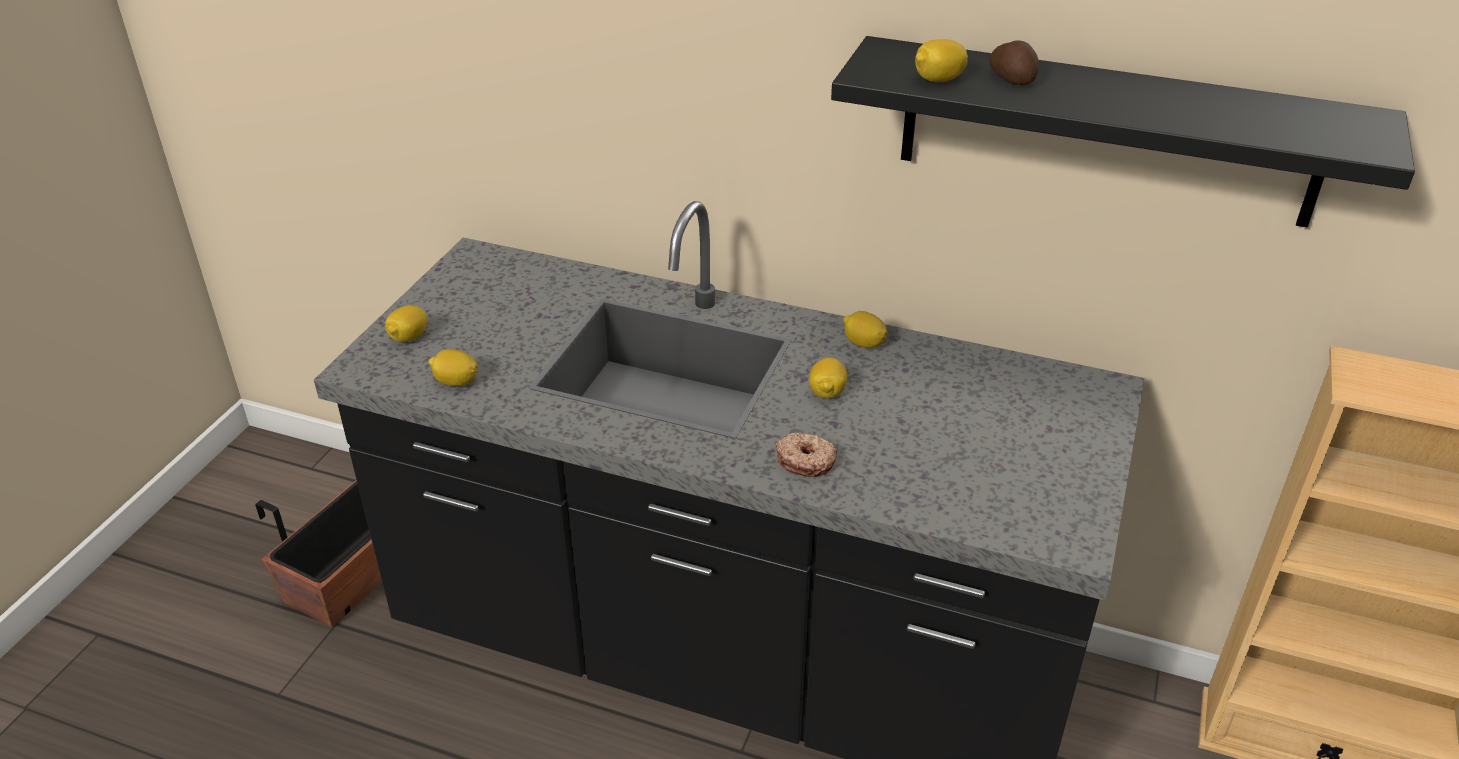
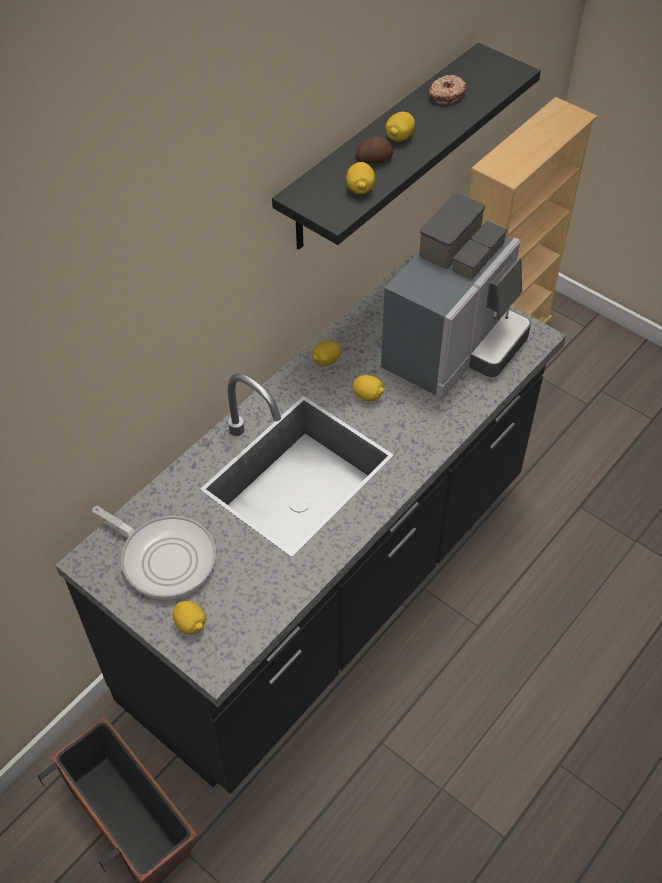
camera: 70 degrees left, 15 degrees up
lemon [428,349,478,386] -> lemon moved to [385,112,415,141]
donut [776,433,838,477] -> donut moved to [429,75,466,105]
none -> frying pan [92,506,216,600]
none -> coffee machine [381,193,531,399]

